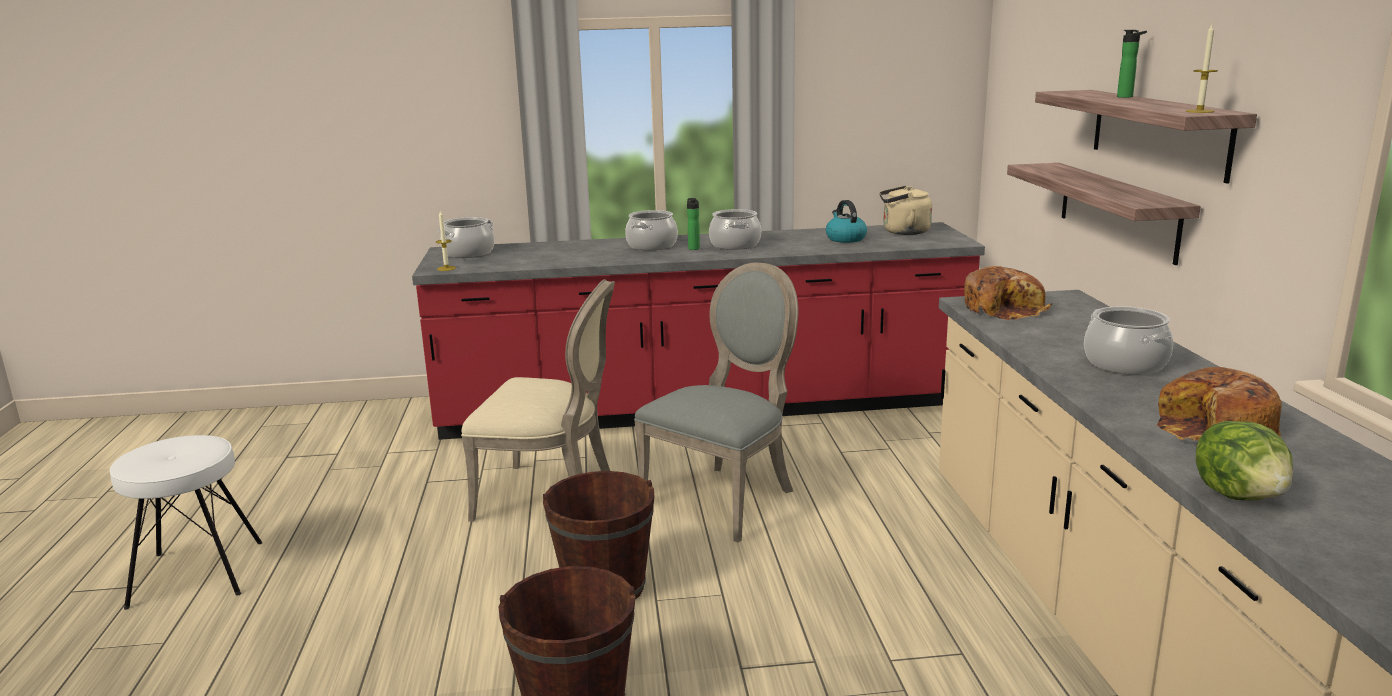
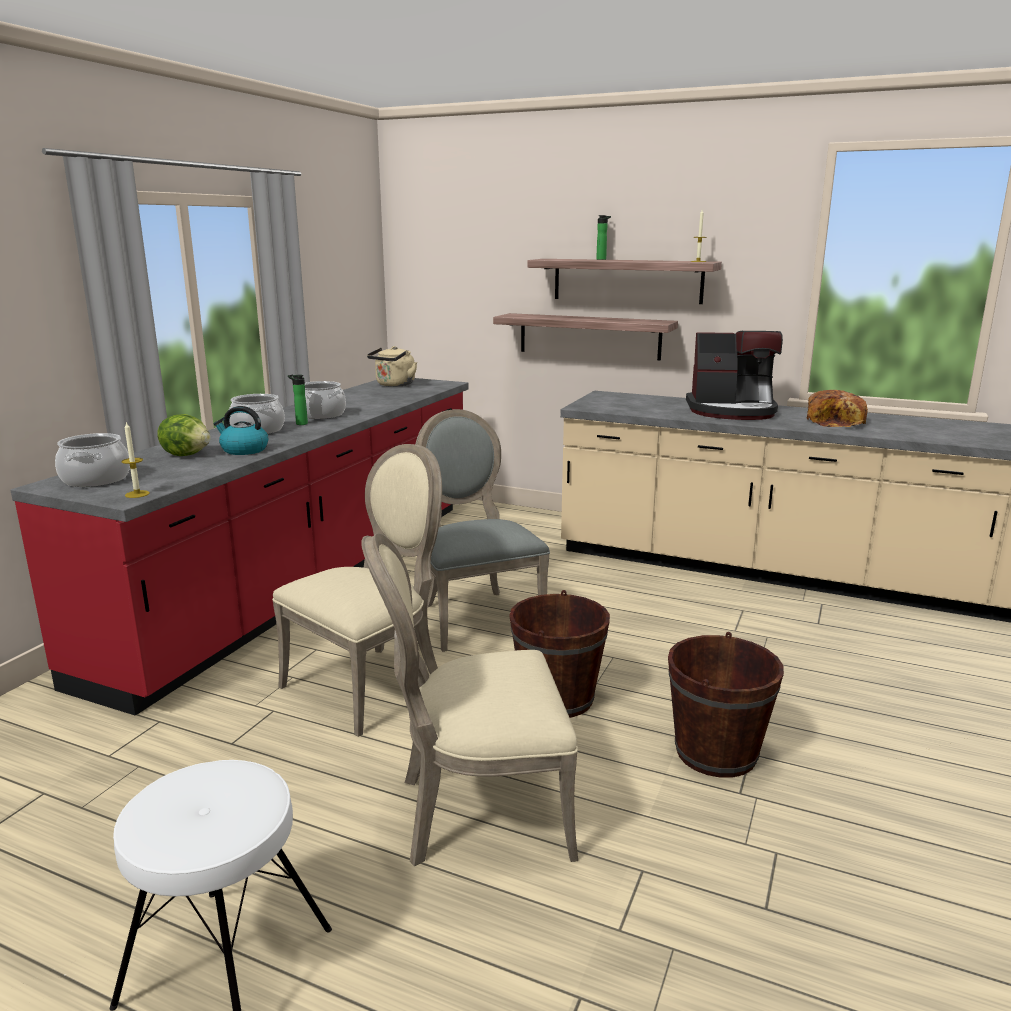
camera: 60 degrees left, 0 degrees up
kettle [826,200,867,243] -> kettle moved to [214,406,268,455]
bread [964,266,1052,320] -> none
cooking pot [1084,306,1173,374] -> coffee machine [686,331,783,420]
lettuce [1196,421,1293,500] -> lettuce moved to [157,414,211,456]
none -> beige chair [361,533,578,866]

